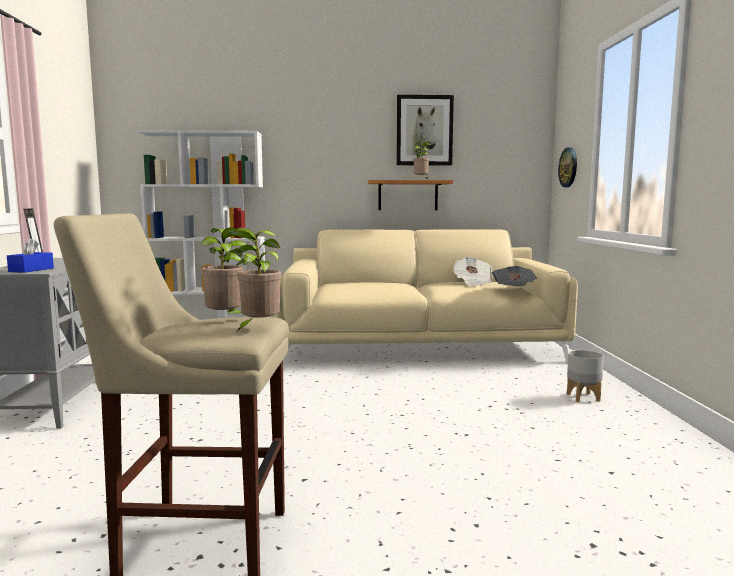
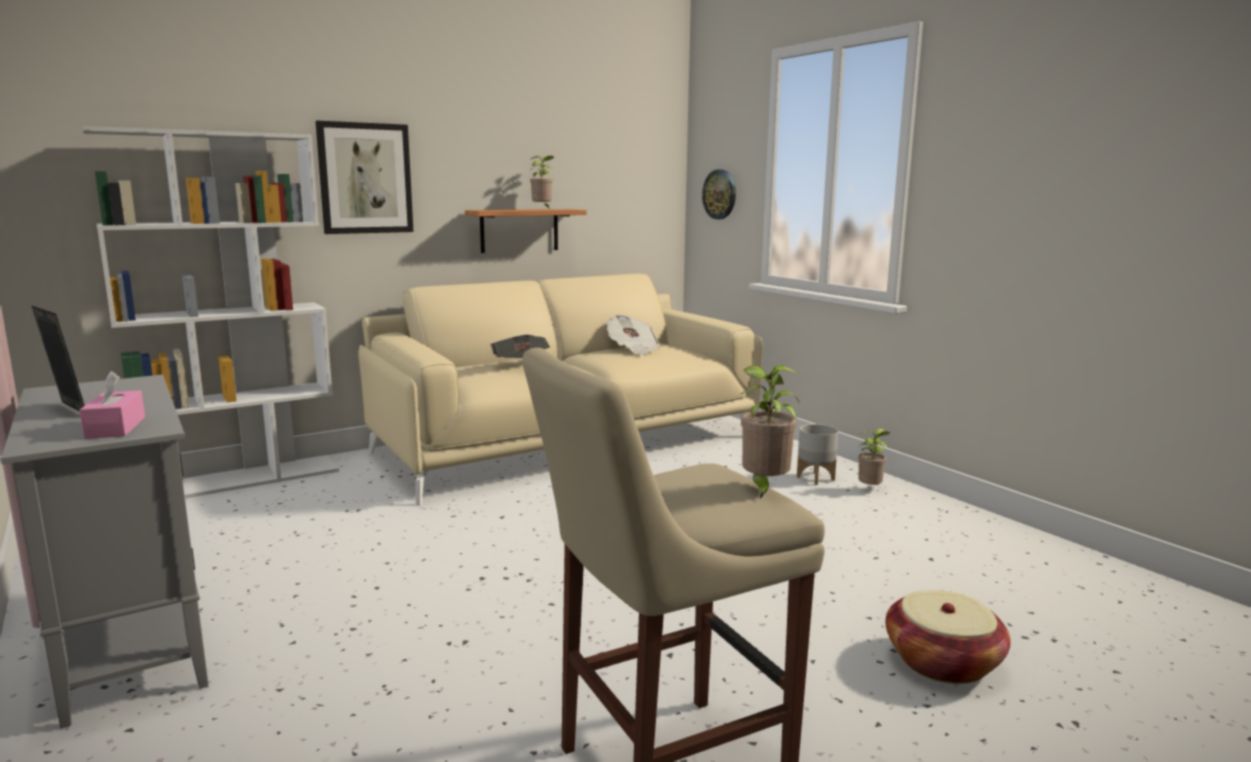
camera: 30 degrees left, 5 degrees up
blue tissue box [7,238,54,273] -> pink tissue box [79,371,145,439]
potted plant [201,227,251,314] -> potted plant moved to [858,428,890,485]
picture [396,95,454,166] -> picture moved to [315,121,413,234]
newspaper [492,266,537,286] -> newspaper moved to [491,335,550,358]
none -> basket [885,590,1010,684]

